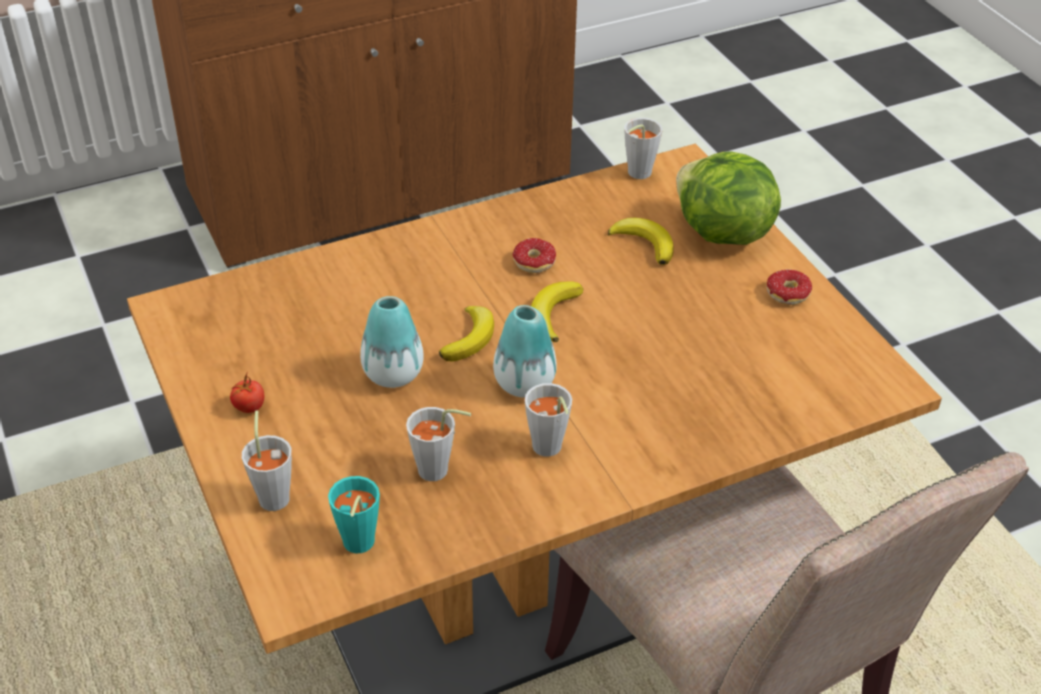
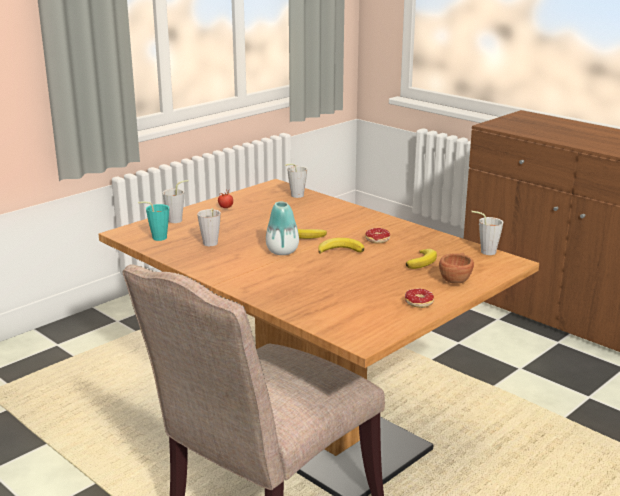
camera: 70 degrees right, 20 degrees down
vase [360,296,424,388] -> none
grey cup [524,383,572,457] -> grey cup moved to [285,164,307,198]
lettuce [676,151,781,245] -> brown cup [439,252,474,284]

